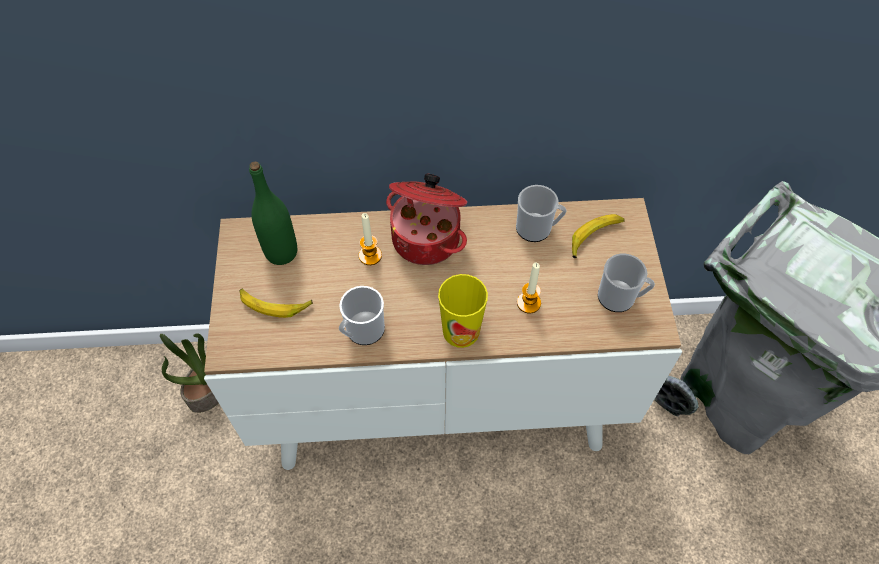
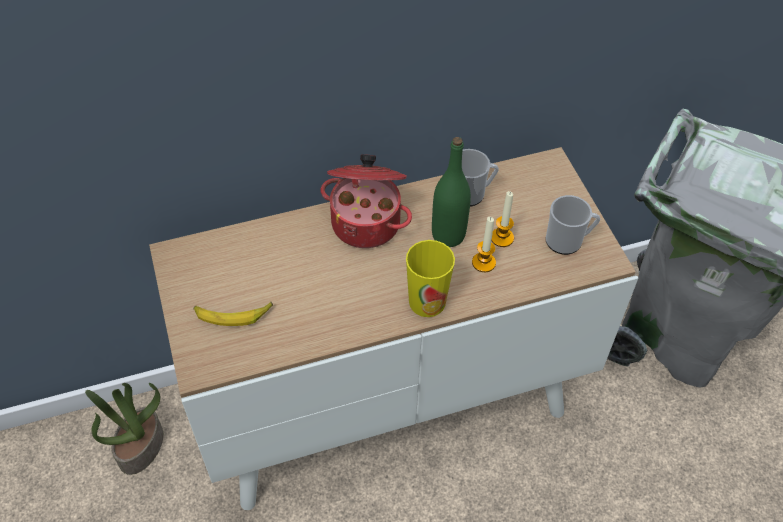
camera: 15 degrees left, 5 degrees down
green bottle [249,162,297,265] -> green bottle moved to [432,137,471,247]
mug [339,286,385,345] -> none
candle [359,213,382,265] -> candle moved to [491,191,514,247]
banana [572,214,624,258] -> none

